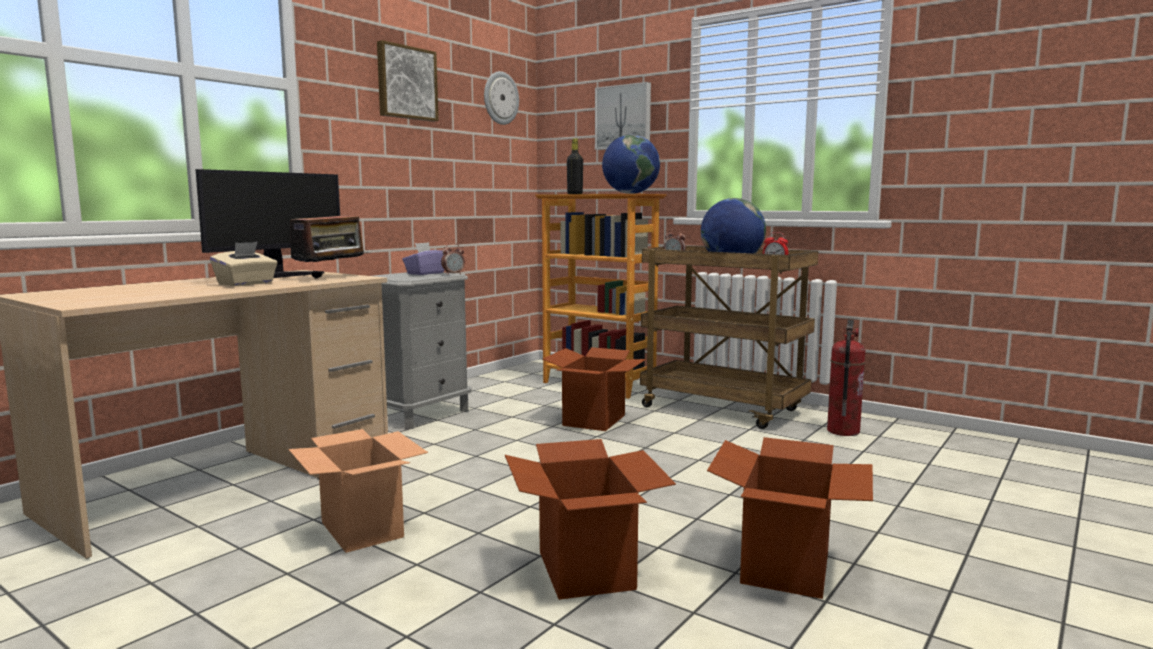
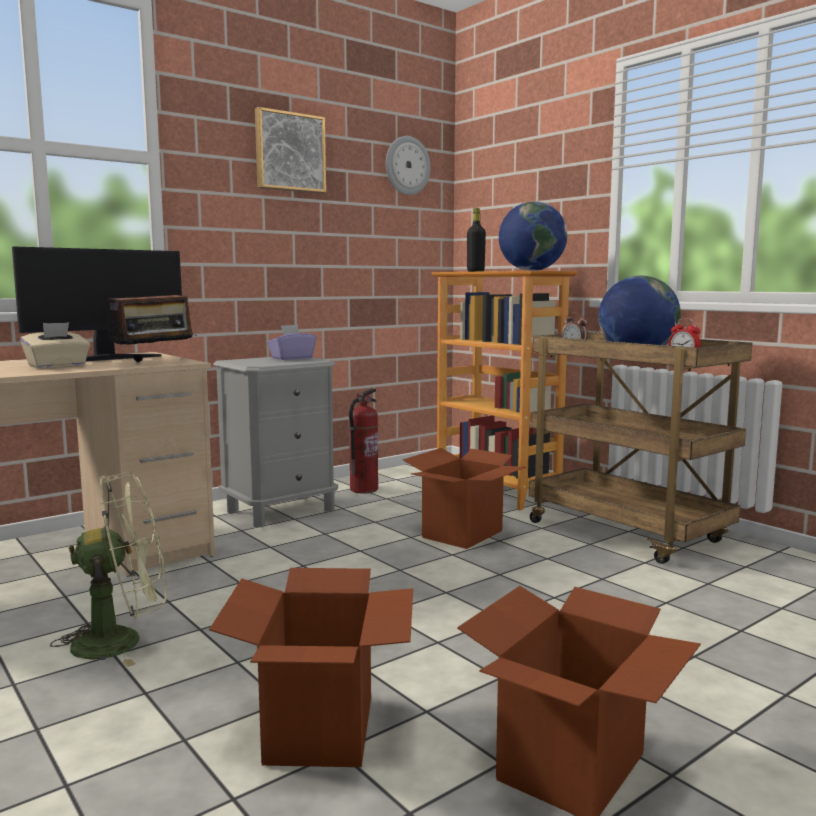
camera: 15 degrees right, 0 degrees up
cardboard box [288,429,428,553] -> green fan [50,472,167,667]
alarm clock [441,243,465,275] -> none
picture [595,82,651,150] -> none
fire extinguisher [827,320,865,436] -> fire extinguisher moved to [349,388,378,493]

